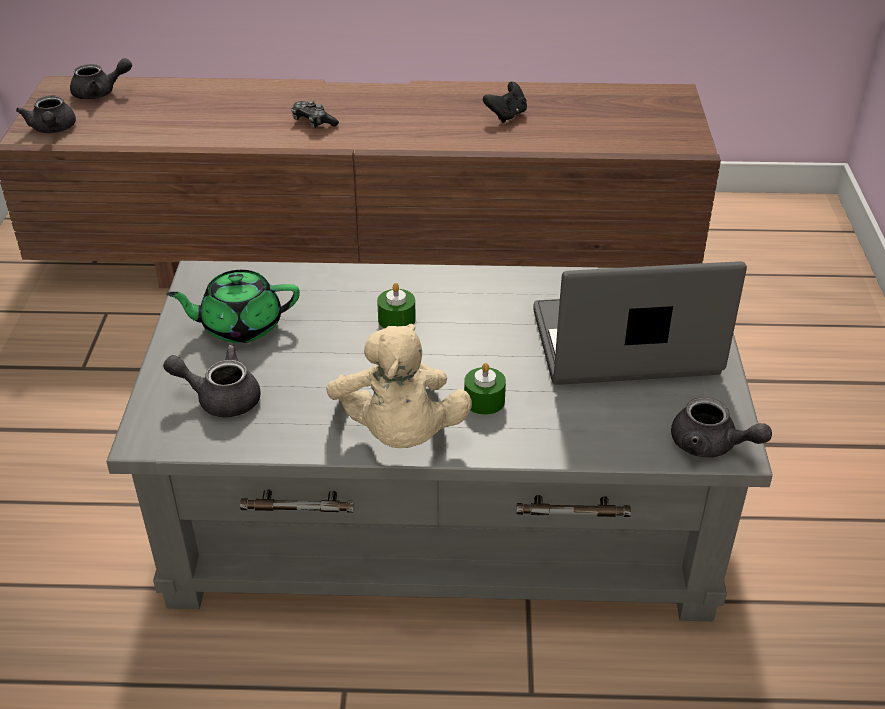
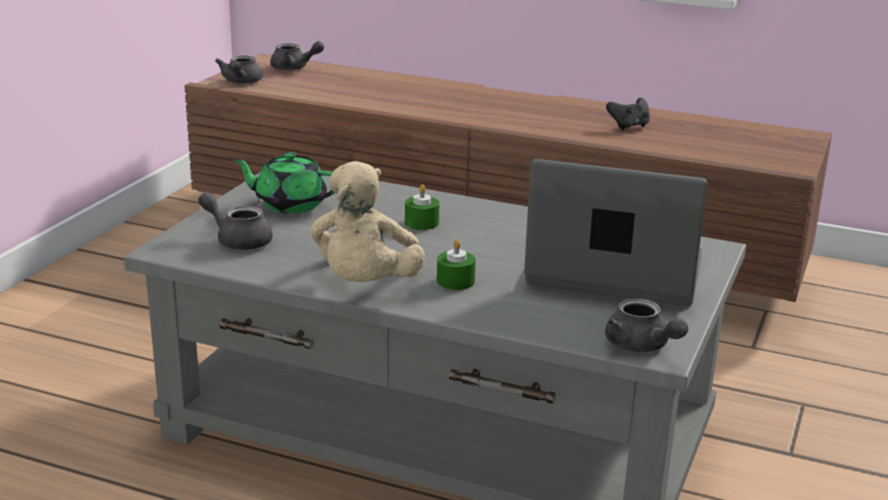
camera: 20 degrees right, 15 degrees down
game controller [291,100,339,128] -> none

